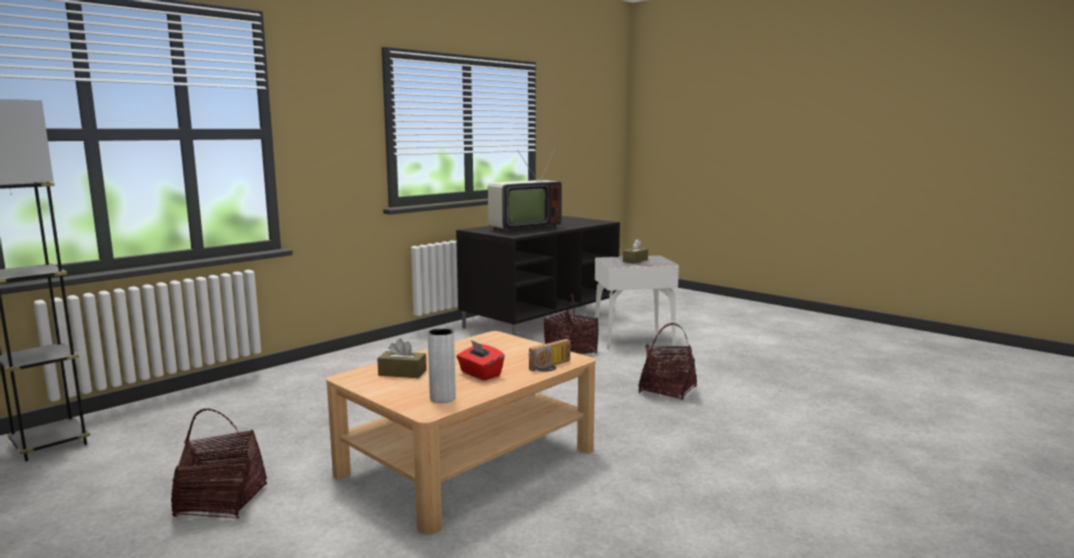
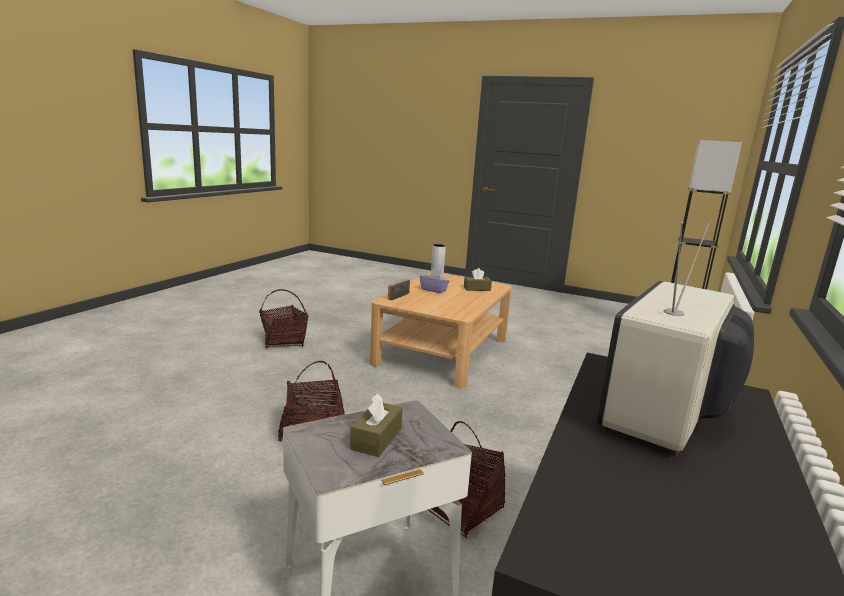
camera: 160 degrees right, 5 degrees up
basket [171,409,267,518] -> basket moved to [259,289,309,348]
red tissue box [456,340,505,381] -> purple tissue box [420,269,450,293]

